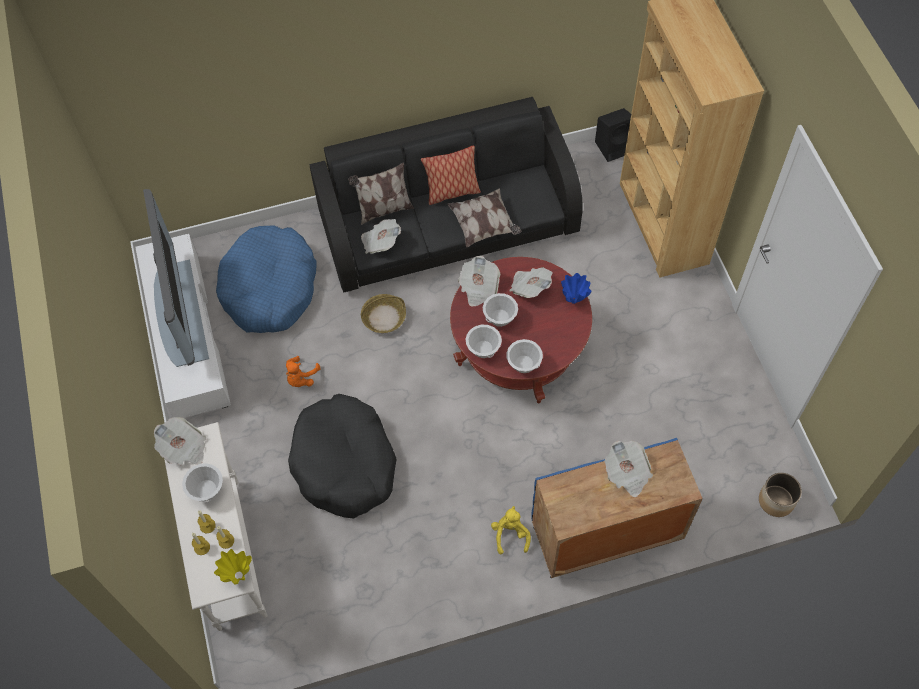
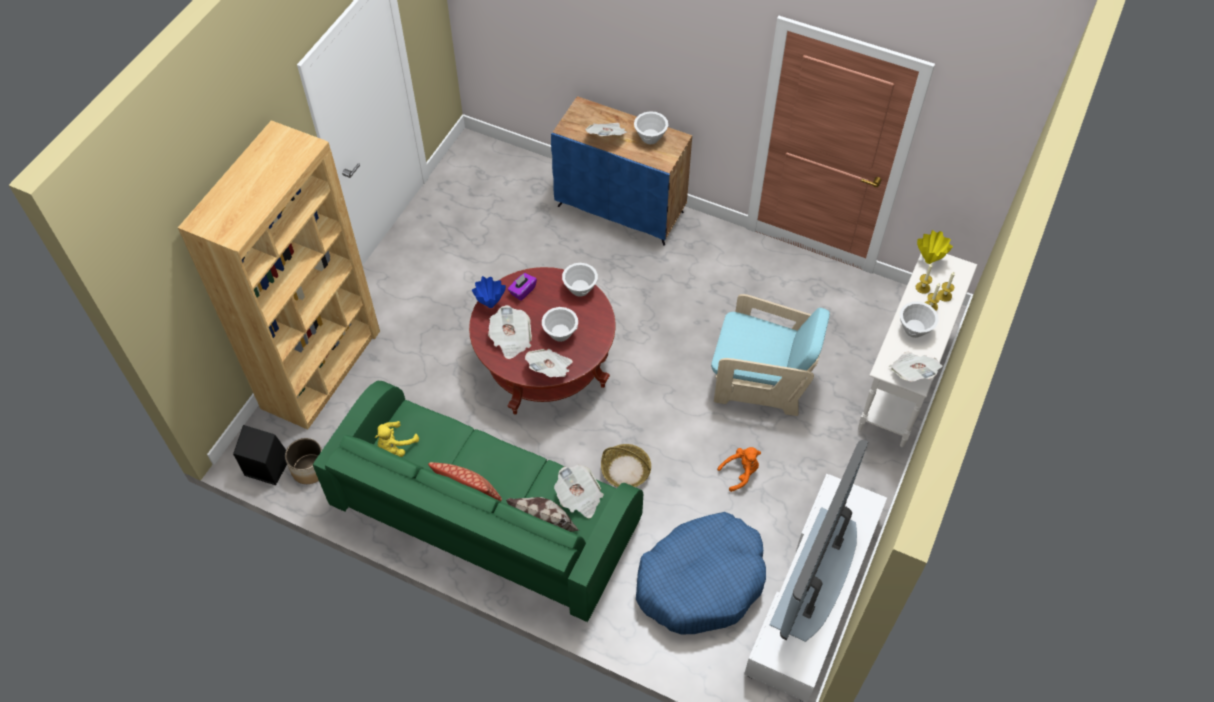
camera: 140 degrees left, 5 degrees down
black dog bed [288,394,397,519] -> turquoise armchair [711,294,830,416]
black sofa [309,97,583,293] -> green sofa [313,381,643,622]
pillow [447,188,521,247] -> none
white bowl [466,325,502,358] -> white bowl moved to [634,111,668,144]
yellow plush toy [491,506,531,554] -> yellow plush toy moved to [375,421,419,457]
planter [759,473,802,517] -> planter moved to [285,438,322,484]
none -> purple tissue box [508,273,537,301]

